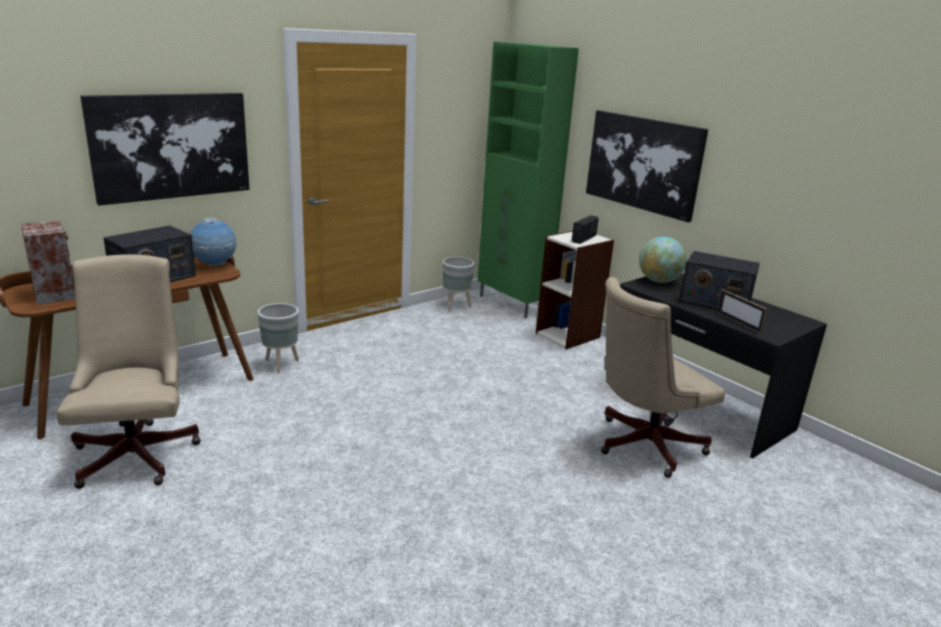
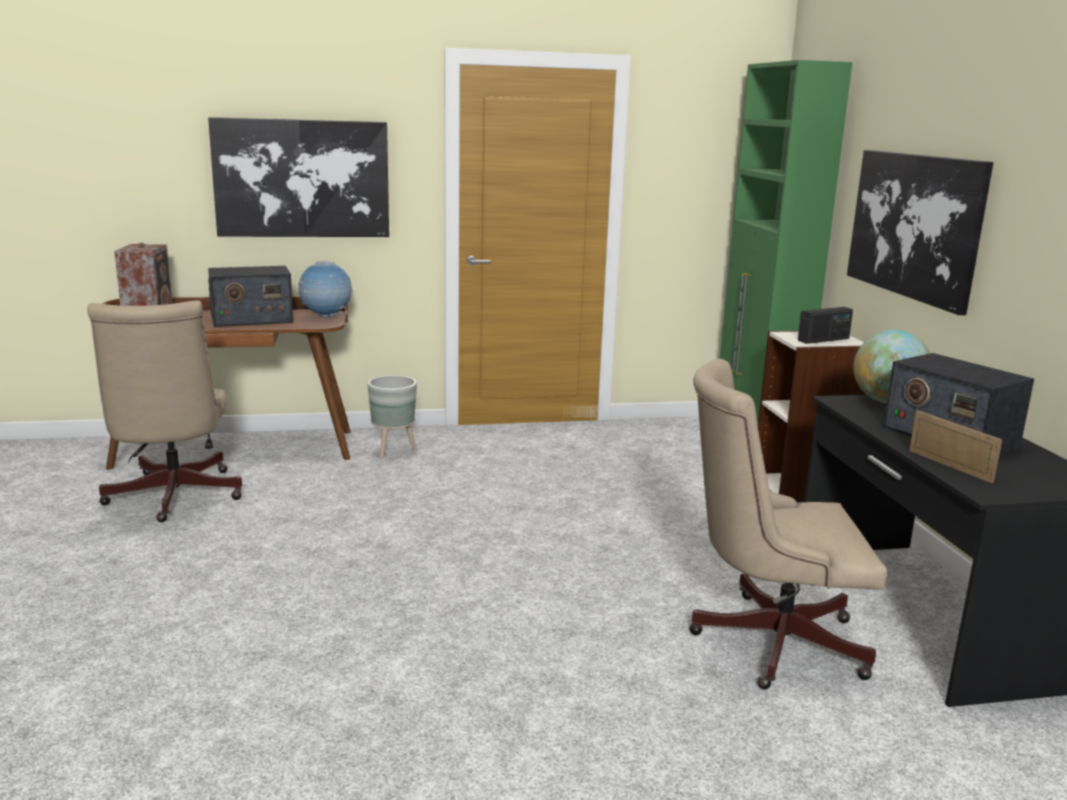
camera: 30 degrees right, 5 degrees down
beige office chair [57,254,201,489] -> beige office chair turned 150 degrees clockwise [87,300,242,522]
grey planter [442,257,475,312] -> none
picture frame [716,289,767,334] -> picture frame turned 150 degrees clockwise [909,410,1003,483]

